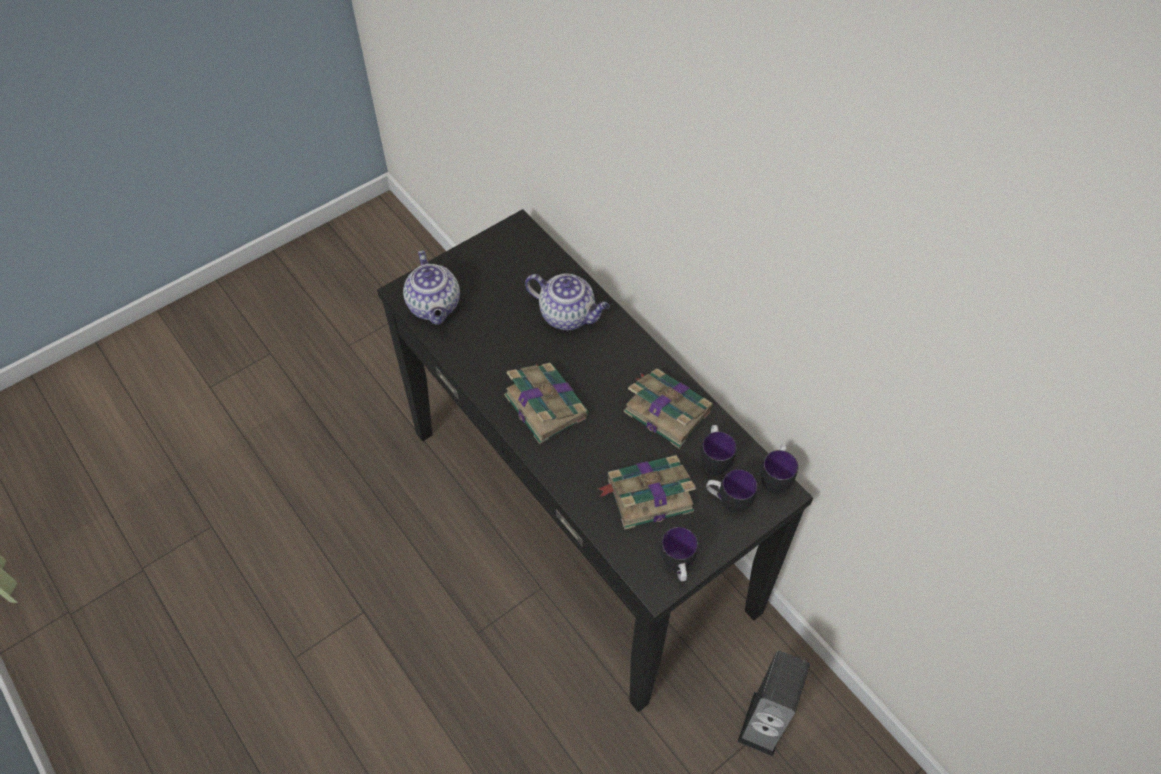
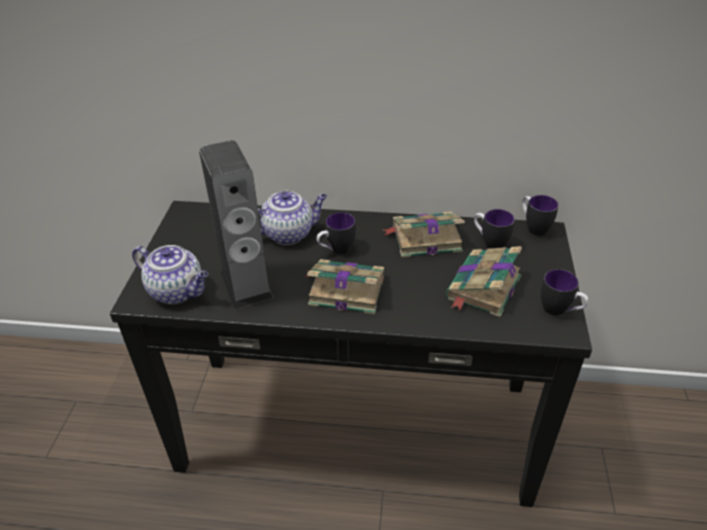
camera: 45 degrees left, 15 degrees down
mug [706,469,757,513] -> mug moved to [316,212,356,254]
speaker [738,651,810,757] -> speaker moved to [199,140,274,309]

